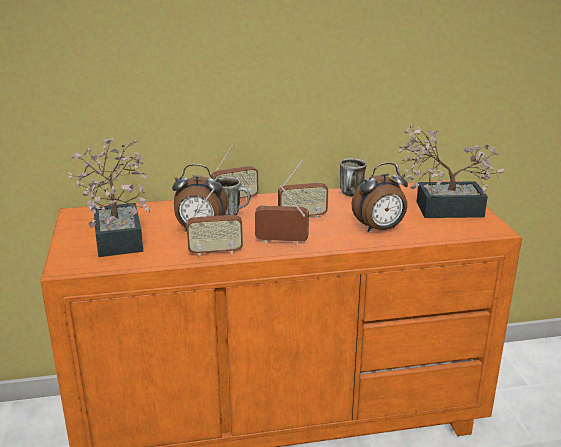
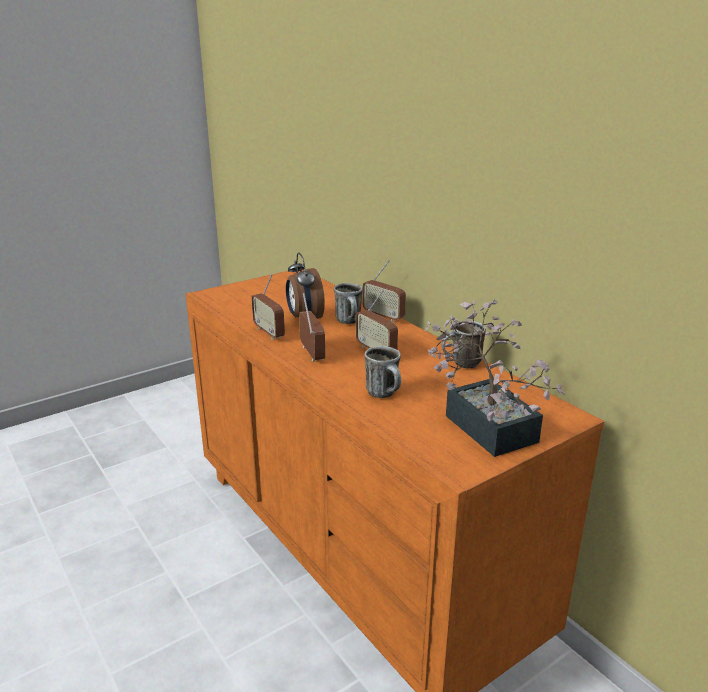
camera: 65 degrees right, 0 degrees up
potted plant [68,138,150,257] -> none
alarm clock [351,163,408,232] -> mug [365,346,401,398]

